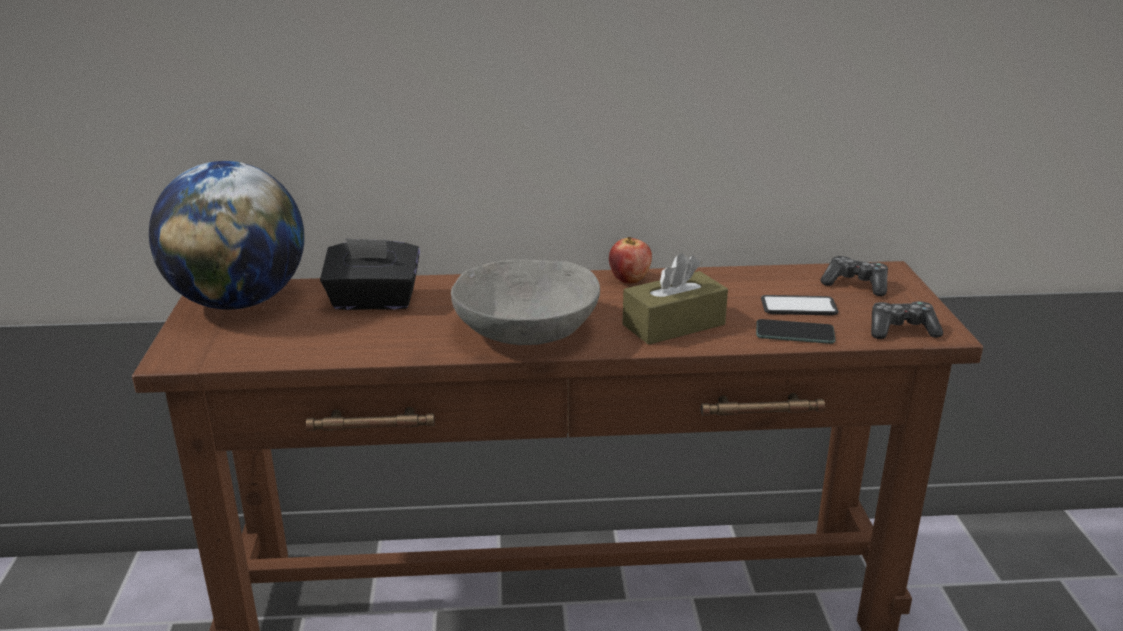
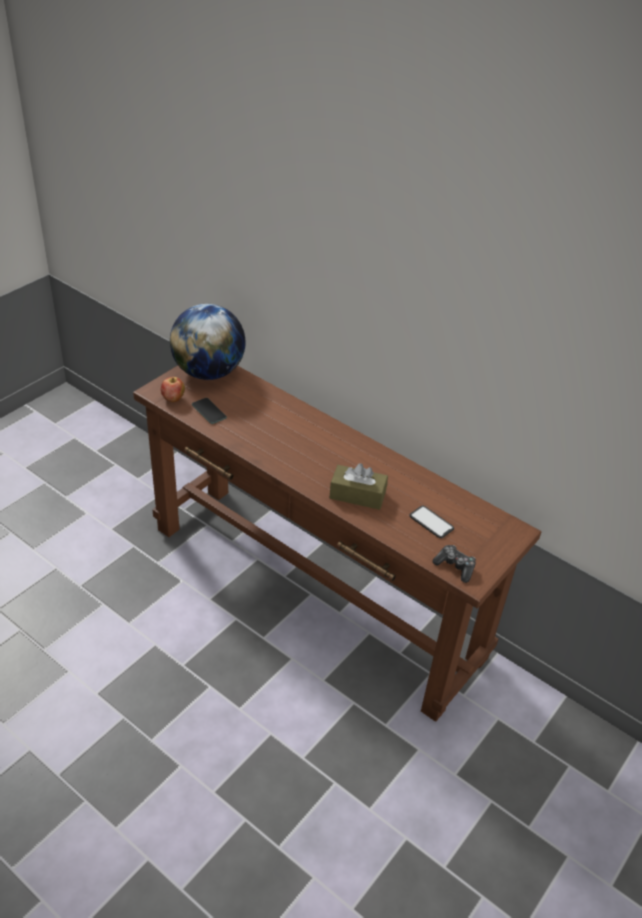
camera: 40 degrees right, 15 degrees up
black tissue box [320,238,420,310] -> none
grey bowl [451,259,600,345] -> none
apple [609,237,652,284] -> apple moved to [161,377,185,402]
phone [756,319,835,344] -> phone moved to [192,398,227,424]
game controller [820,256,888,296] -> none

